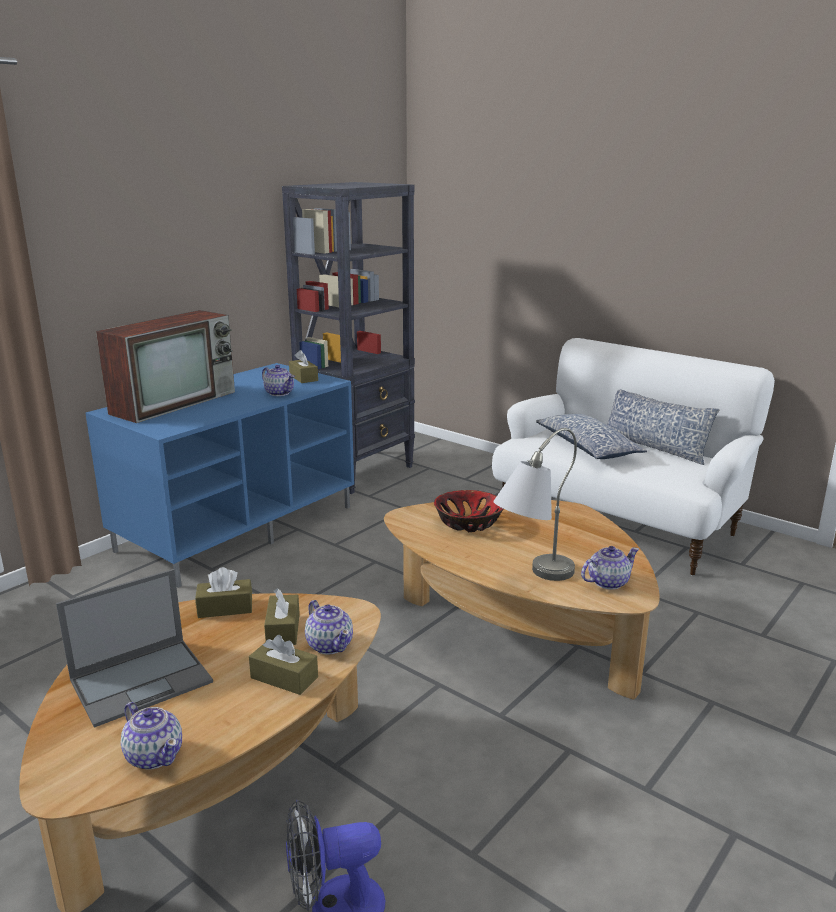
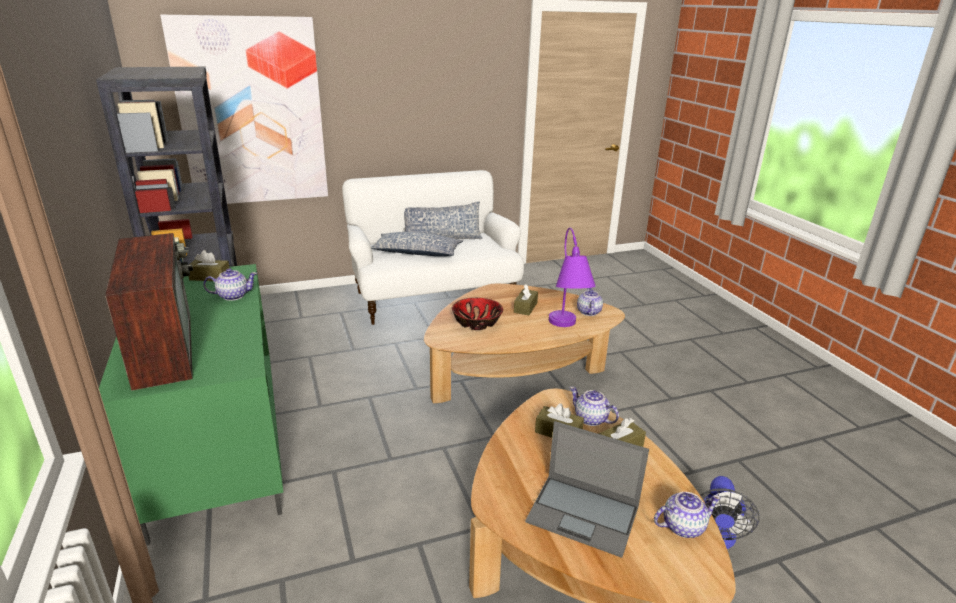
camera: 60 degrees left, 5 degrees up
laptop [56,569,213,728] -> laptop turned 120 degrees clockwise [525,421,649,558]
blue tv stand [85,363,354,588] -> green tv stand [99,264,284,546]
brown tissue box [195,567,252,618] -> brown tissue box moved to [514,284,538,315]
teapot [305,600,353,655] -> teapot turned 135 degrees counterclockwise [569,387,619,426]
grey table lamp [493,428,577,581] -> purple table lamp [549,228,596,327]
none -> picture [160,15,328,204]

